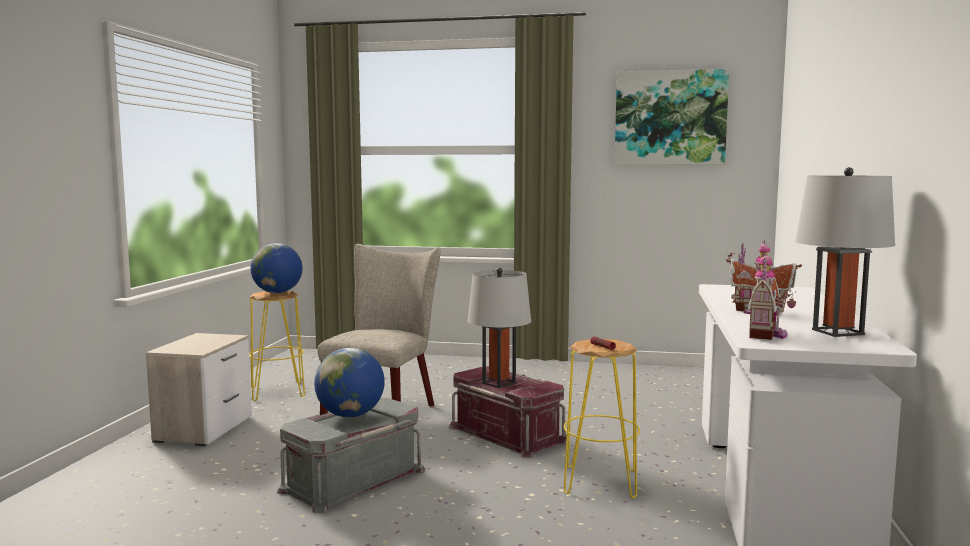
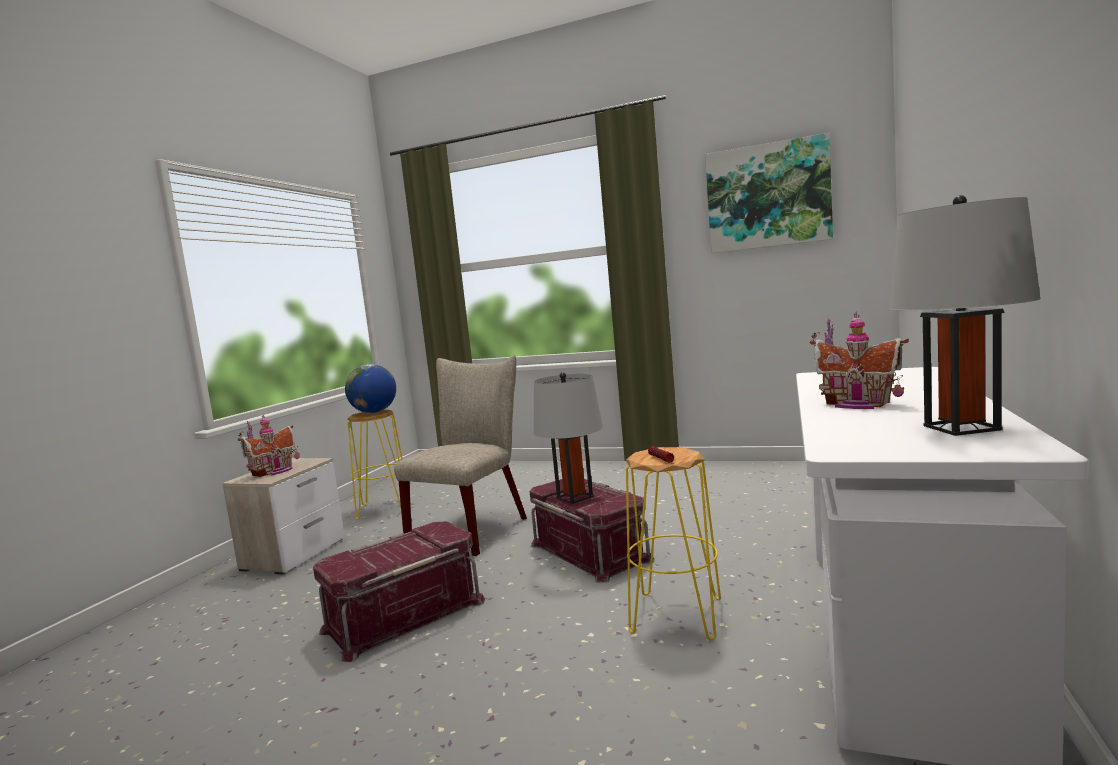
camera: 10 degrees right, 0 degrees up
grey storage box [277,398,425,513] -> red storage box [313,521,485,662]
globe [314,348,385,417] -> none
toy house [748,251,787,340] -> toy house moved to [238,415,300,477]

